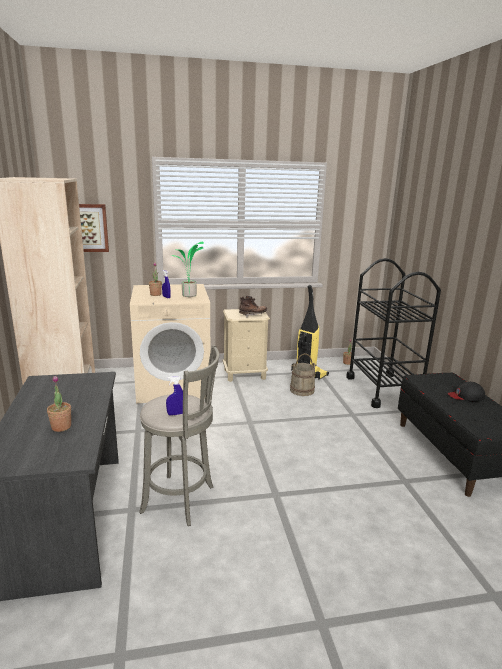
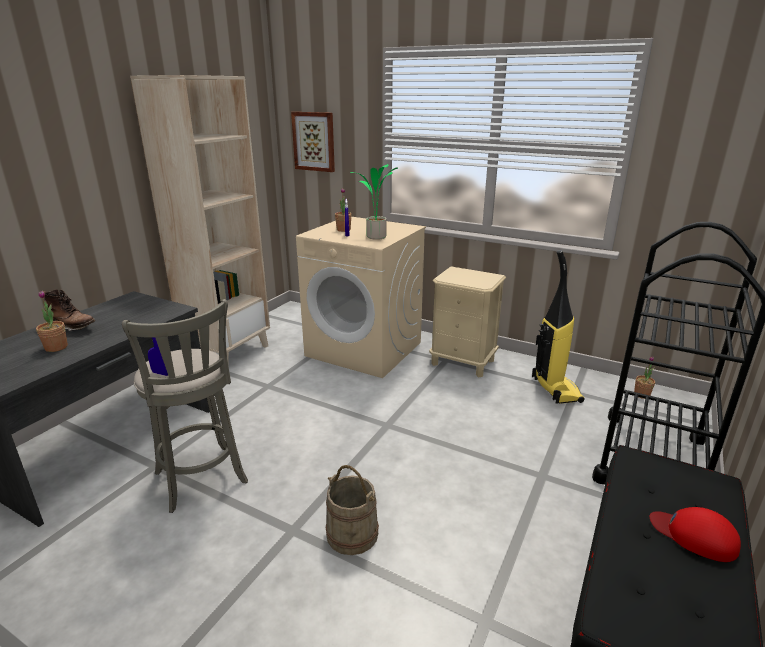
camera: 40 degrees right, 5 degrees up
brown boot [239,296,267,317] -> brown boot moved to [43,289,96,331]
beige bucket [290,353,317,396] -> beige bucket moved to [326,465,379,555]
black cap [448,382,485,401] -> red cap [650,507,741,562]

